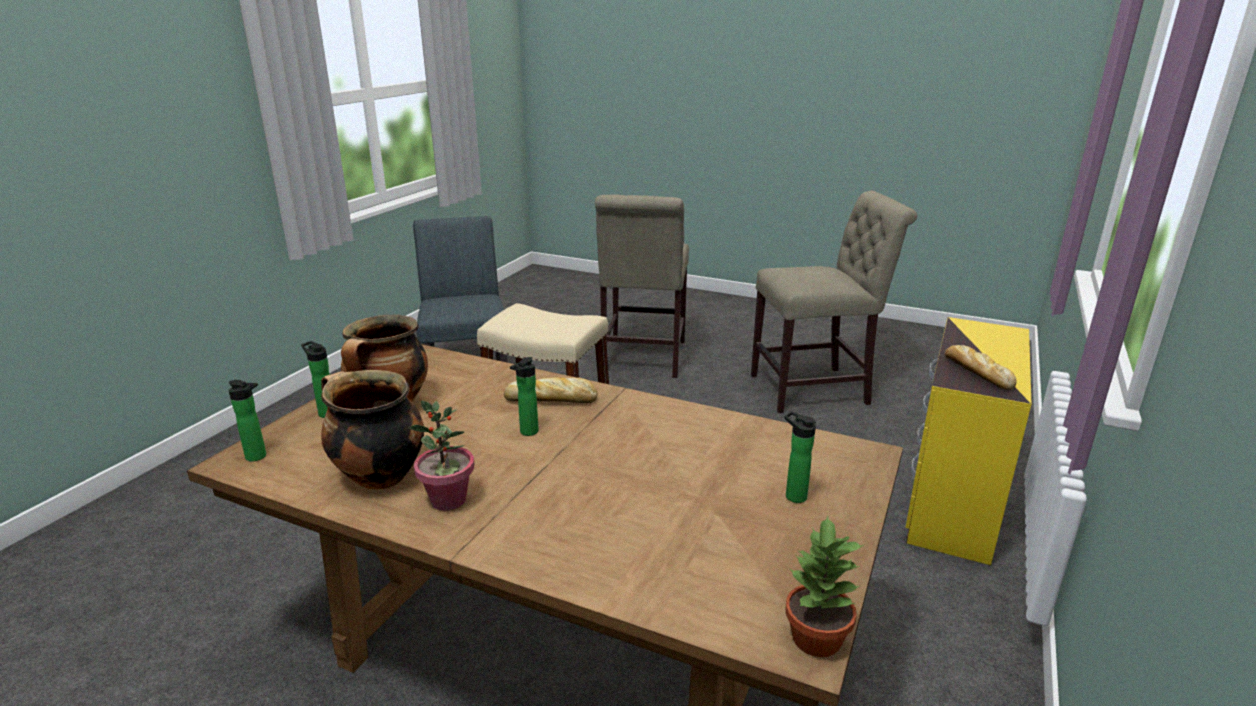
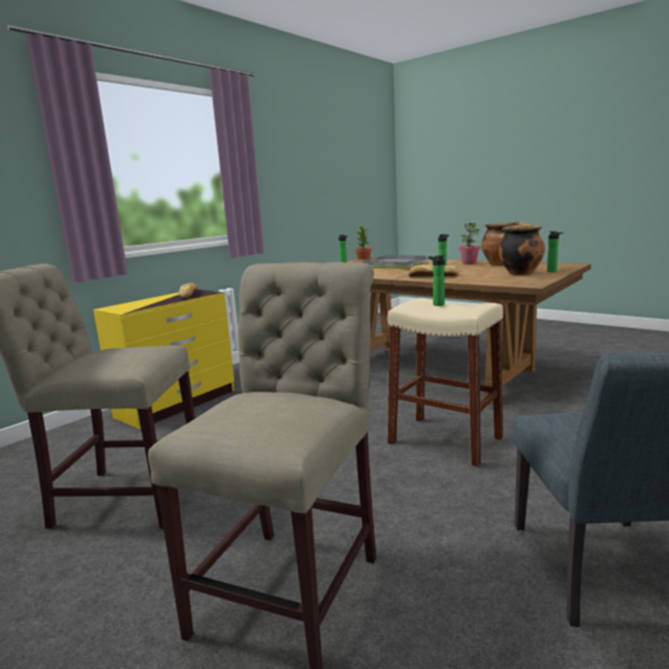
camera: 165 degrees left, 10 degrees down
bottle [229,380,266,462] -> bottle moved to [428,255,445,306]
none -> grey tray [362,255,430,269]

